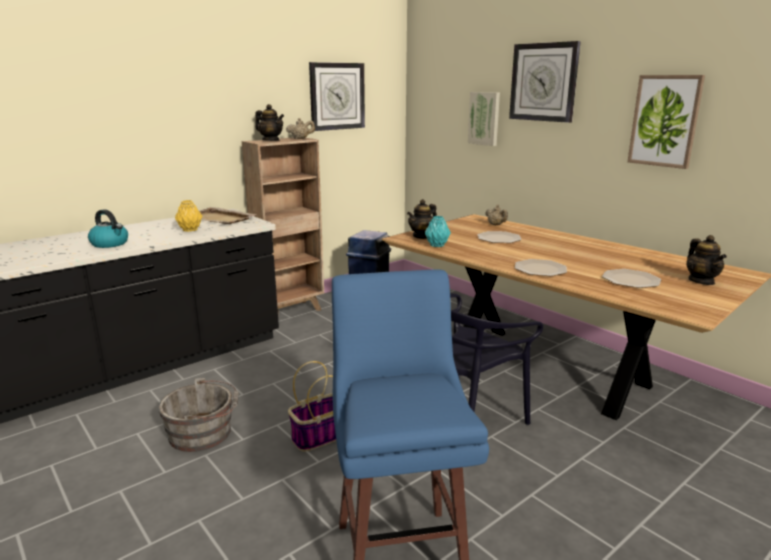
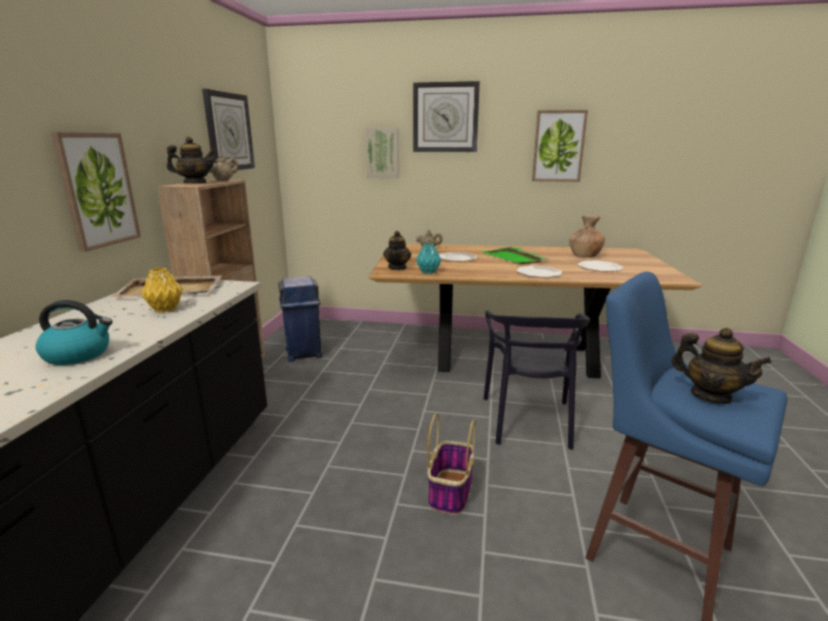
camera: 40 degrees left, 0 degrees up
grey bucket [158,378,239,452] -> none
teapot [686,235,727,285] -> teapot moved to [671,328,772,404]
none -> picture [51,132,141,252]
none -> green tray [481,247,549,264]
none -> brown vase [569,215,605,258]

